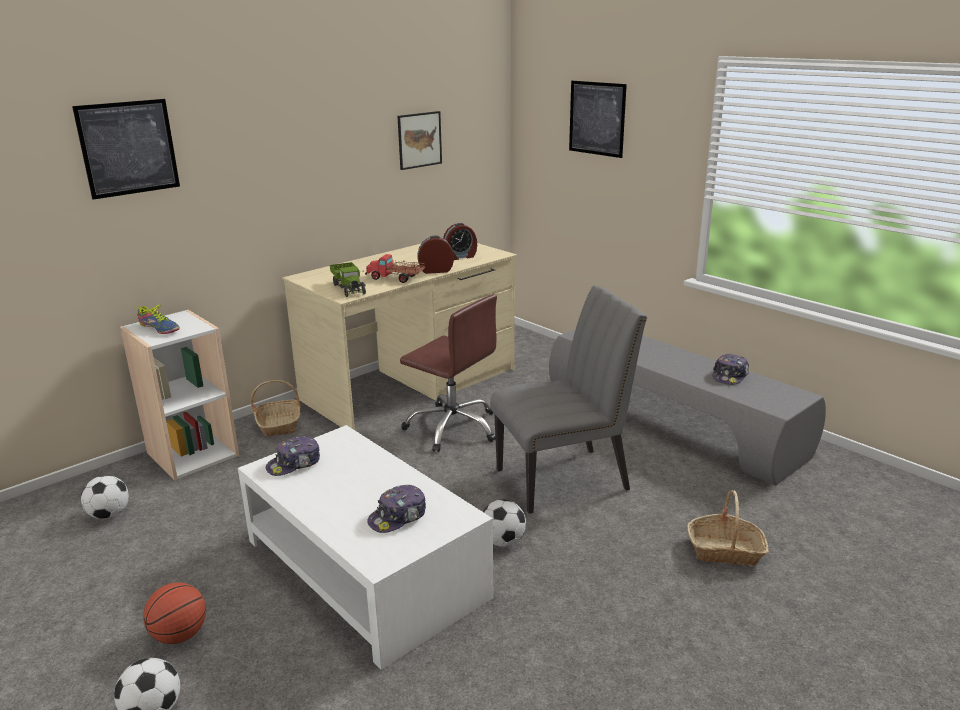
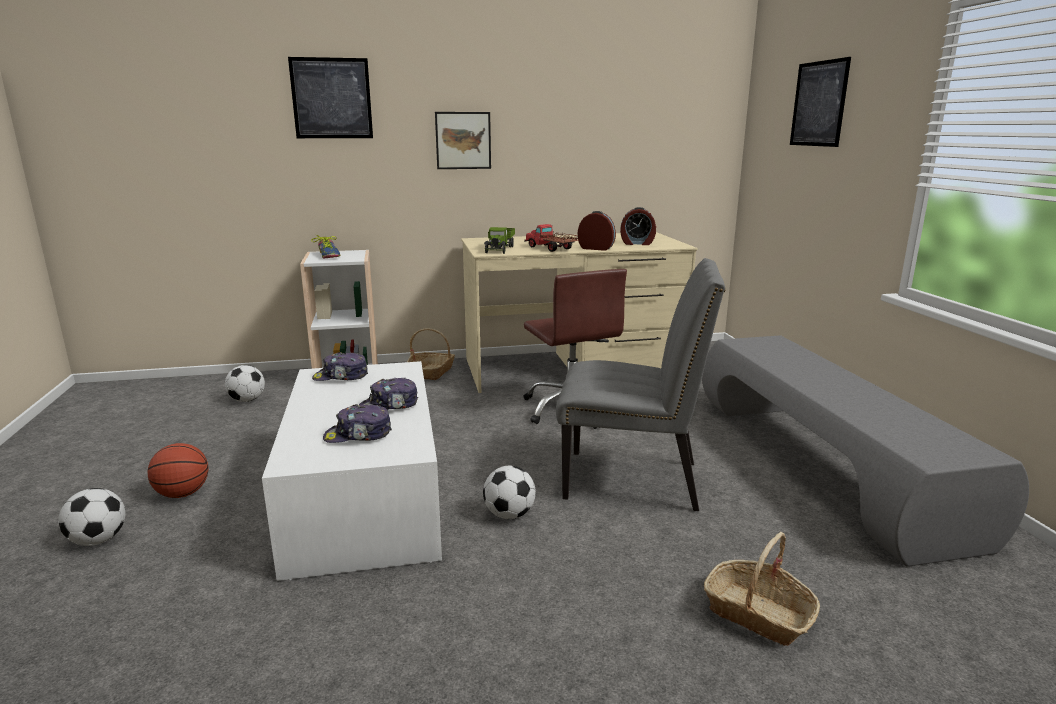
camera: 30 degrees right, 5 degrees down
picture [397,111,442,170] -> picture moved to [435,112,491,169]
cap [712,353,749,385] -> cap moved to [359,378,418,410]

